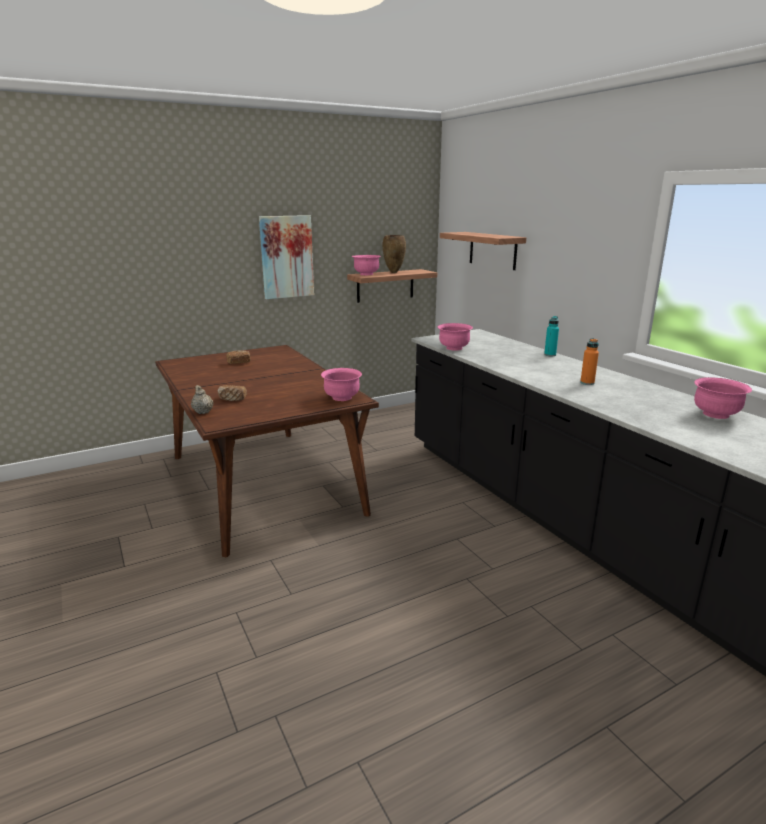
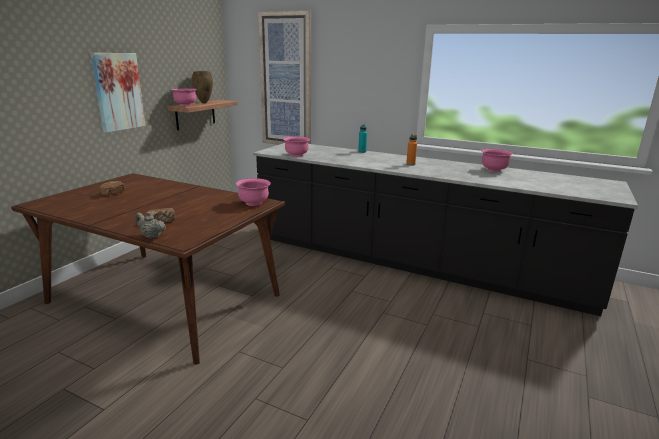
camera: 35 degrees left, 0 degrees up
shelf [440,232,526,270] -> picture [258,11,311,145]

